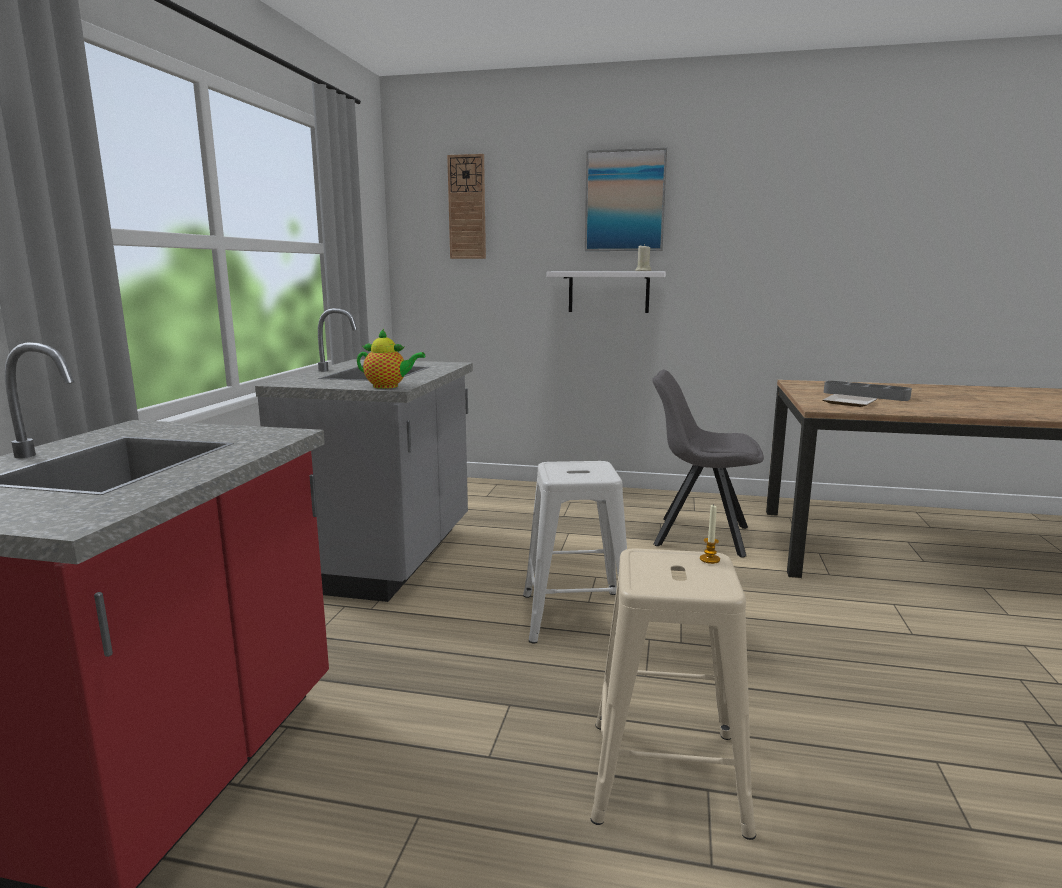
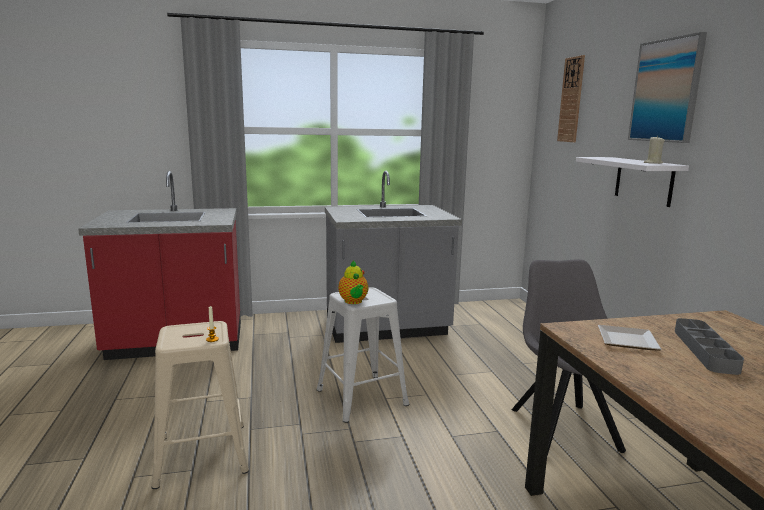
camera: 65 degrees right, 0 degrees up
teapot [357,329,425,389] -> teapot moved to [338,260,368,304]

